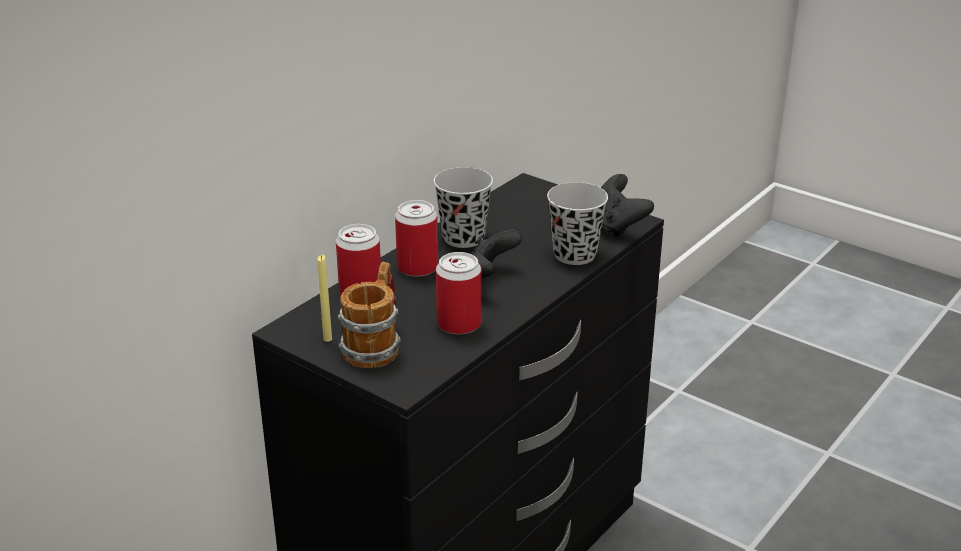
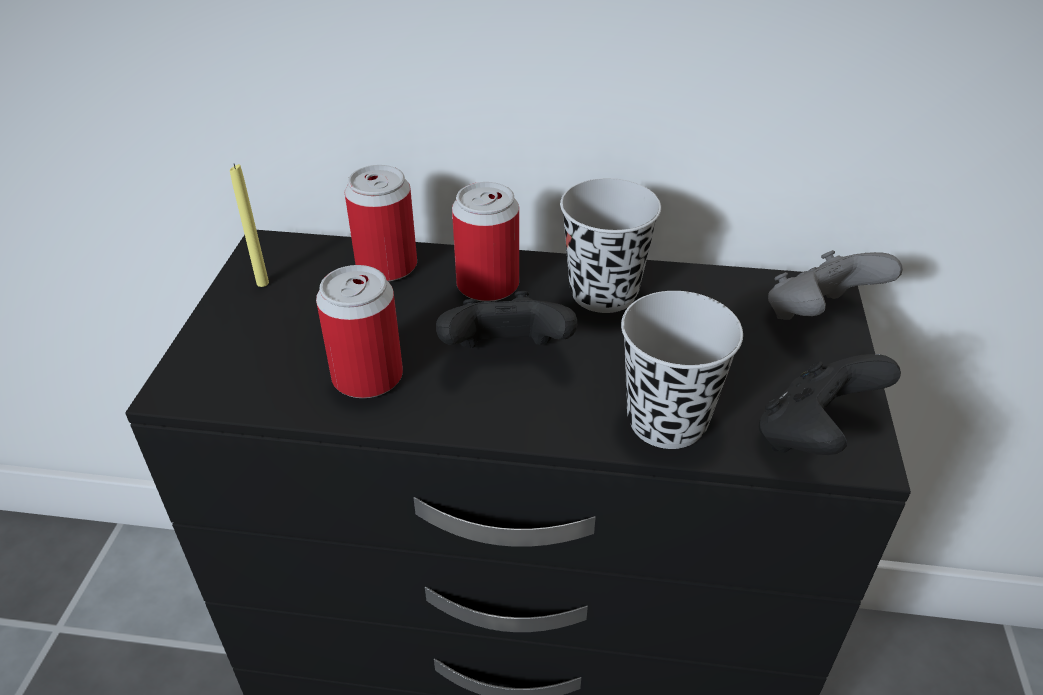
camera: 60 degrees right, 10 degrees up
mug [338,262,401,368] -> none
none -> grey game controller [768,250,903,320]

